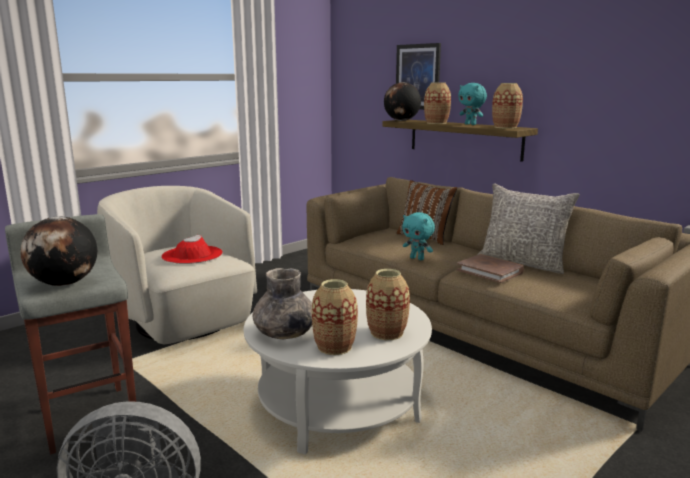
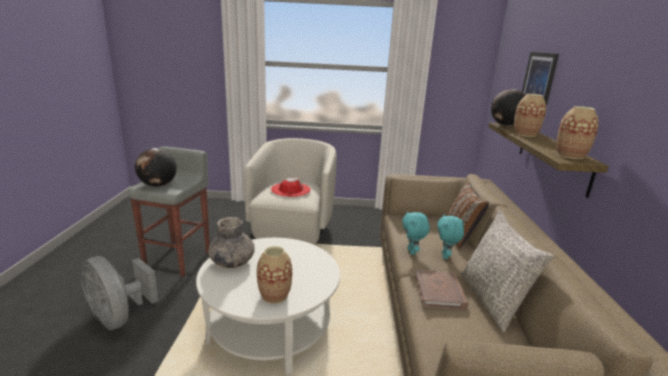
camera: 45 degrees right, 5 degrees up
vase [312,279,358,355] -> none
turquoise plush toy [458,83,487,125] -> turquoise plush toy moved to [437,214,464,259]

